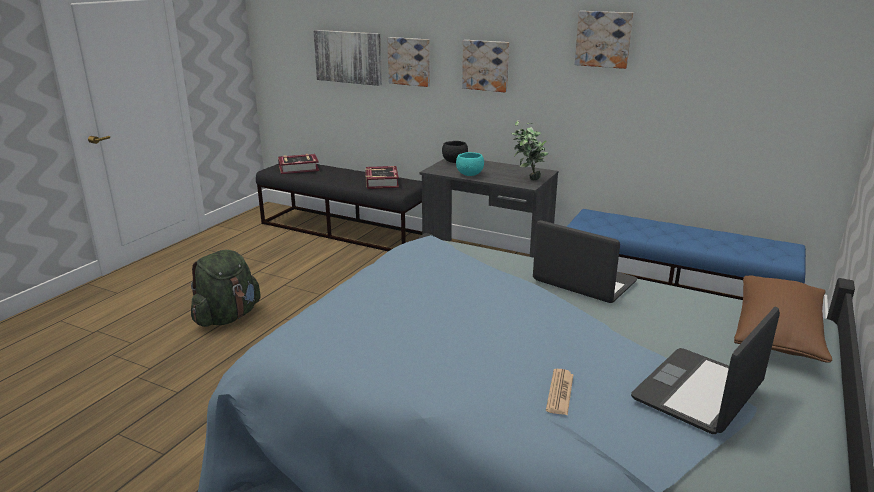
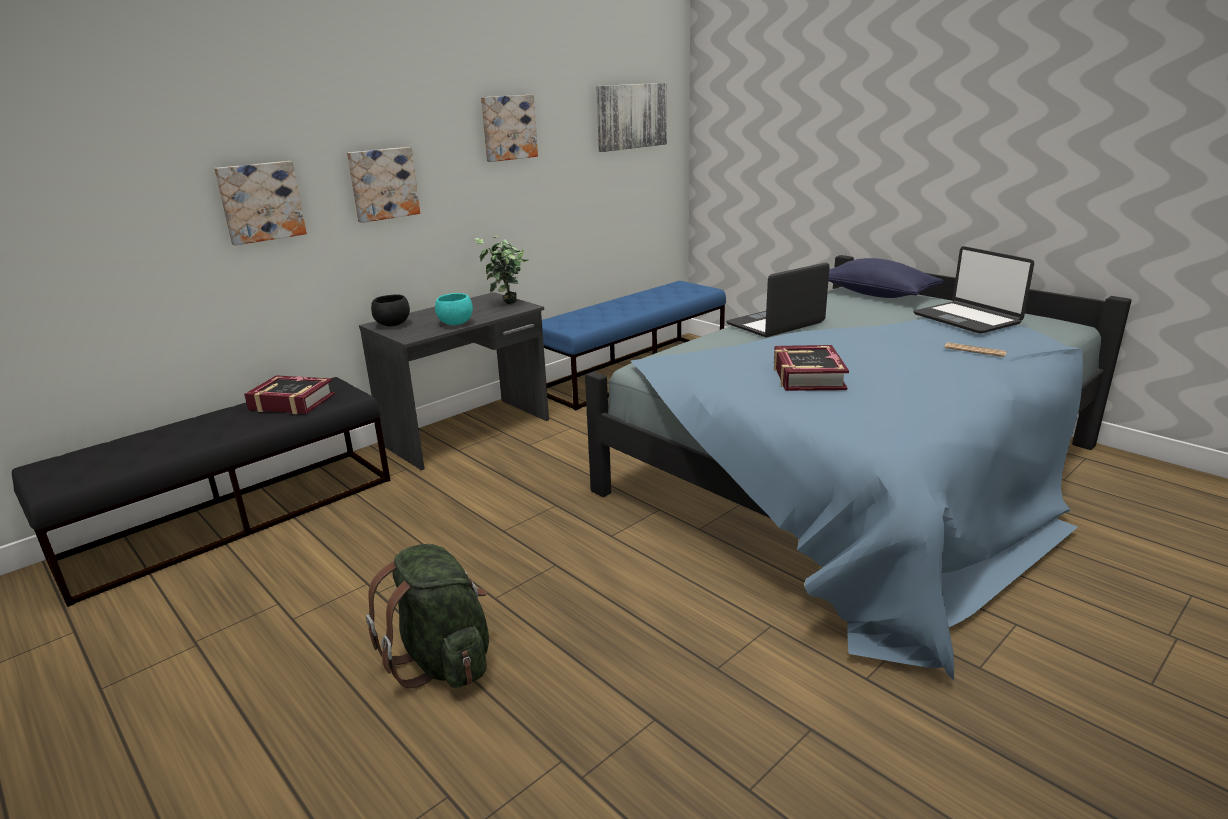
camera: 70 degrees left, 0 degrees up
book [278,154,319,174] -> book moved to [774,345,849,391]
picture [313,30,382,86] -> picture moved to [596,83,667,152]
brown pillow [734,275,832,363] -> blue pillow [828,258,944,298]

